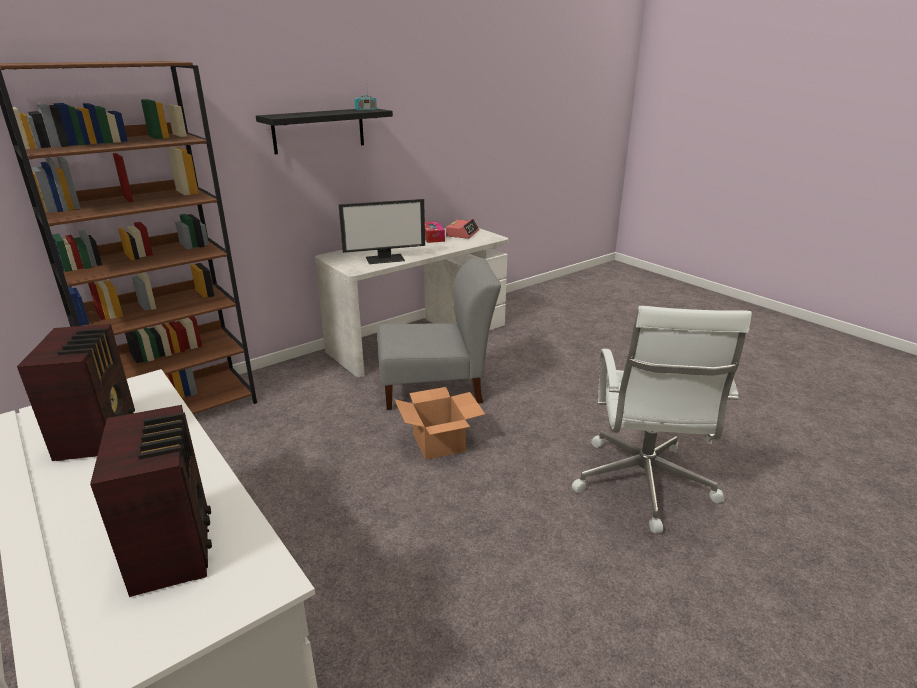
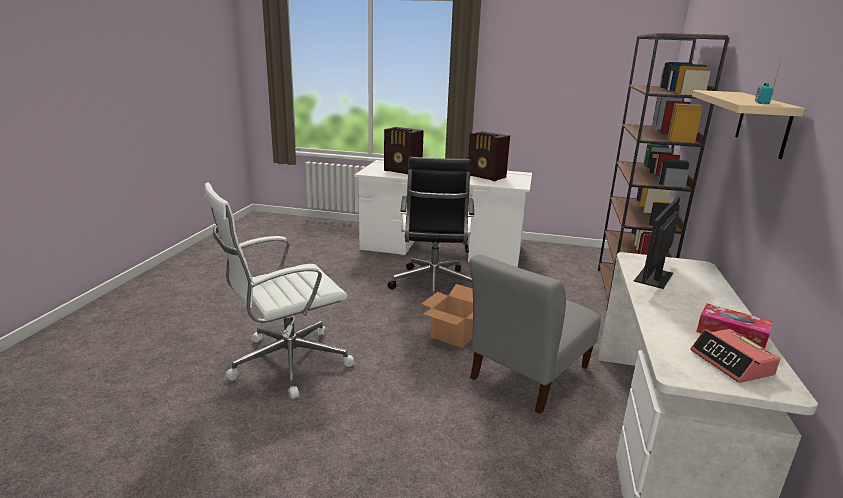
camera: 140 degrees right, 5 degrees down
black shelf [256,109,393,154] -> beige shelf [692,90,805,159]
white office chair [572,306,752,534] -> white office chair turned 90 degrees counterclockwise [205,183,355,399]
none -> black office chair [387,157,474,295]

